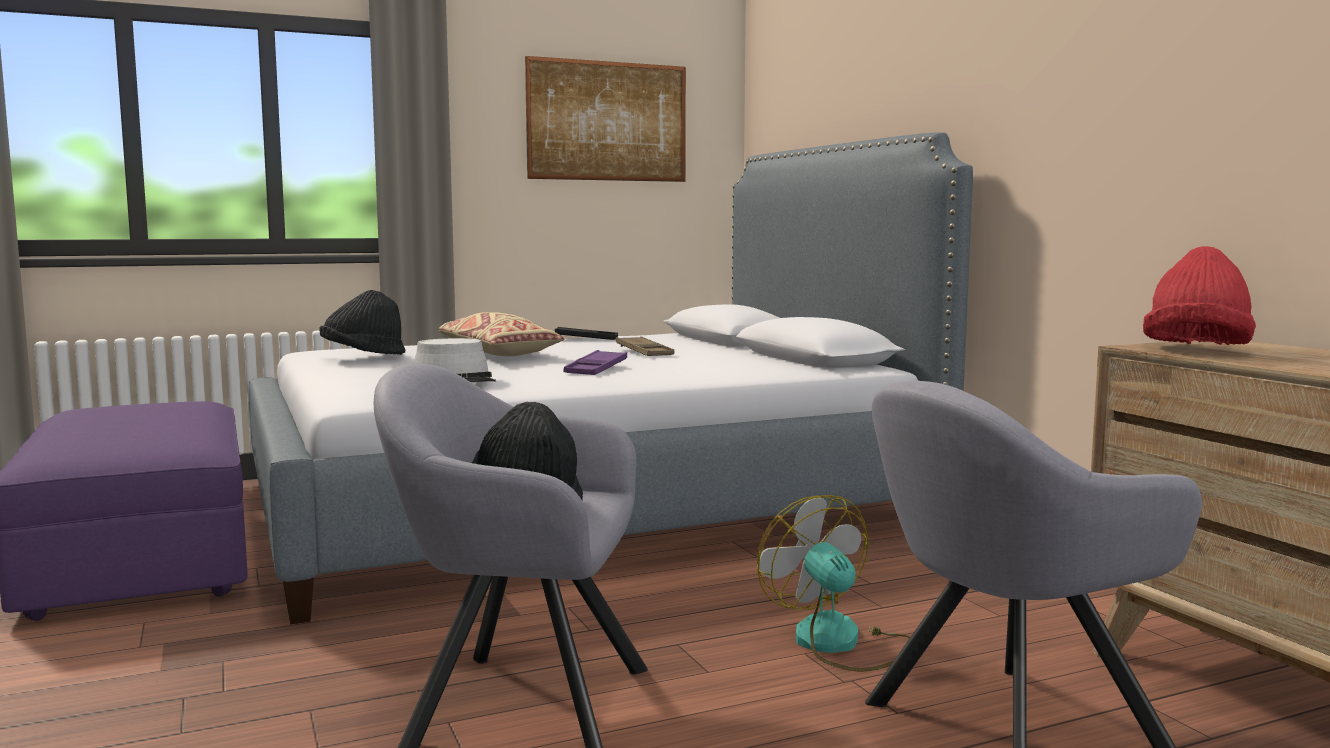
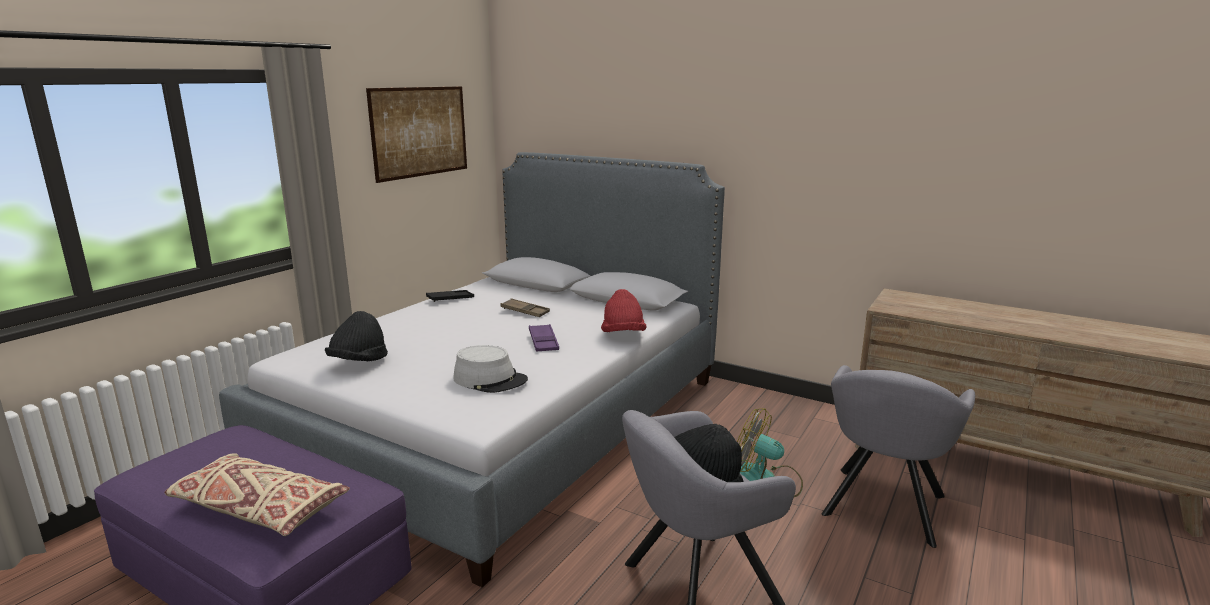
camera: 35 degrees left, 10 degrees up
beige pillow [439,312,564,356] -> beige pillow moved to [164,453,350,536]
red hat [1143,246,1256,345] -> red hat moved to [601,289,647,332]

